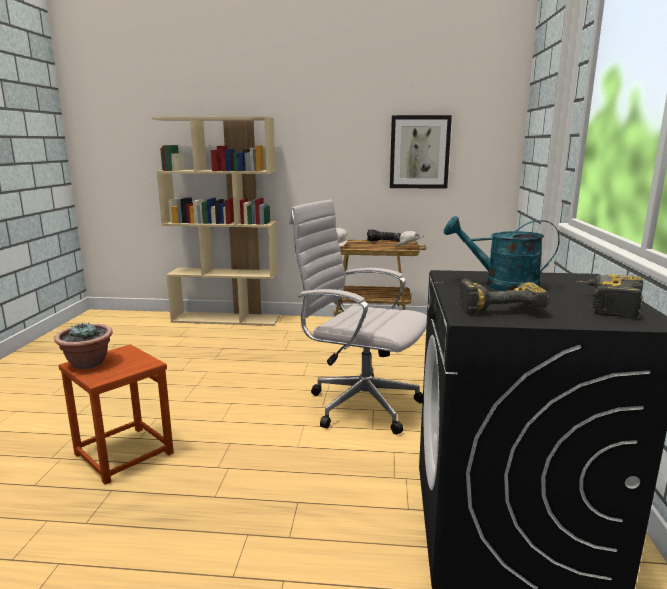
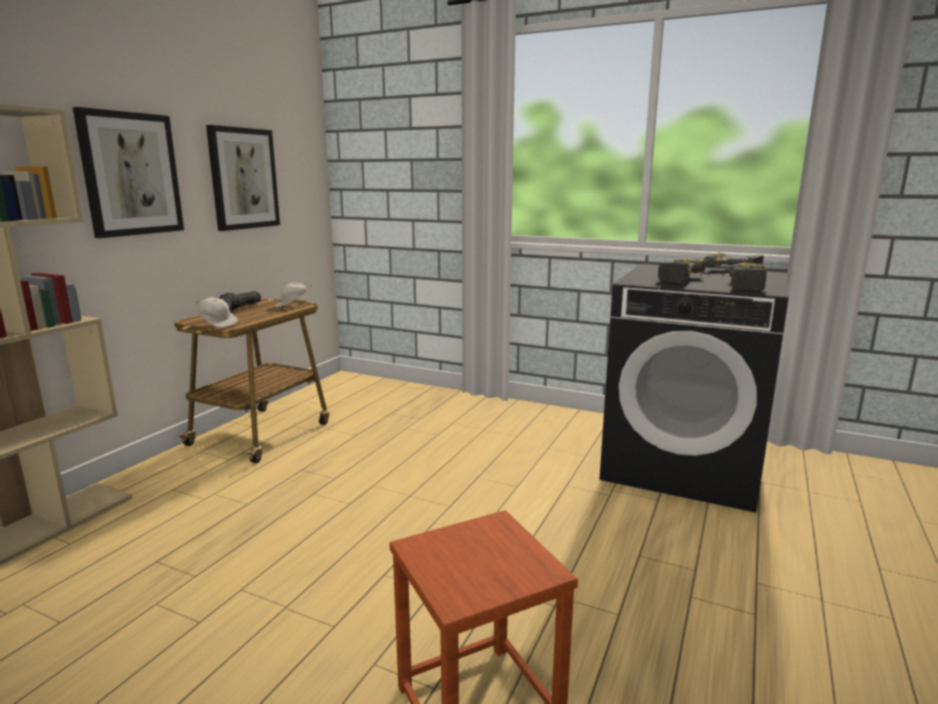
camera: 70 degrees left, 0 degrees up
potted plant [54,322,113,369] -> none
white office chair [289,200,427,435] -> none
turquoise watering can [444,216,560,291] -> power drill [658,258,706,283]
none -> picture [73,107,184,238]

